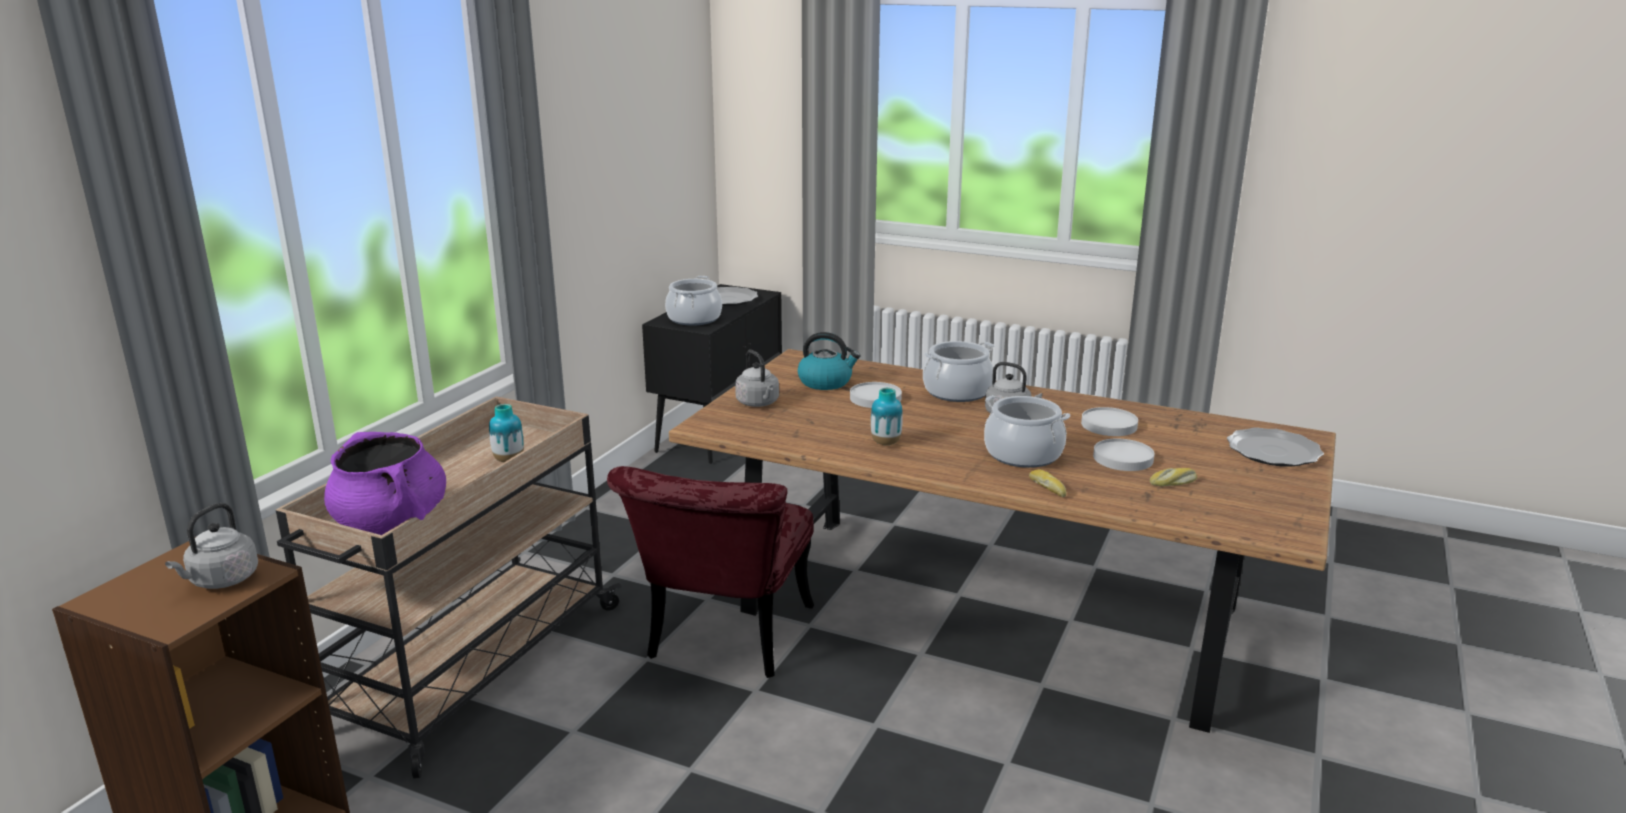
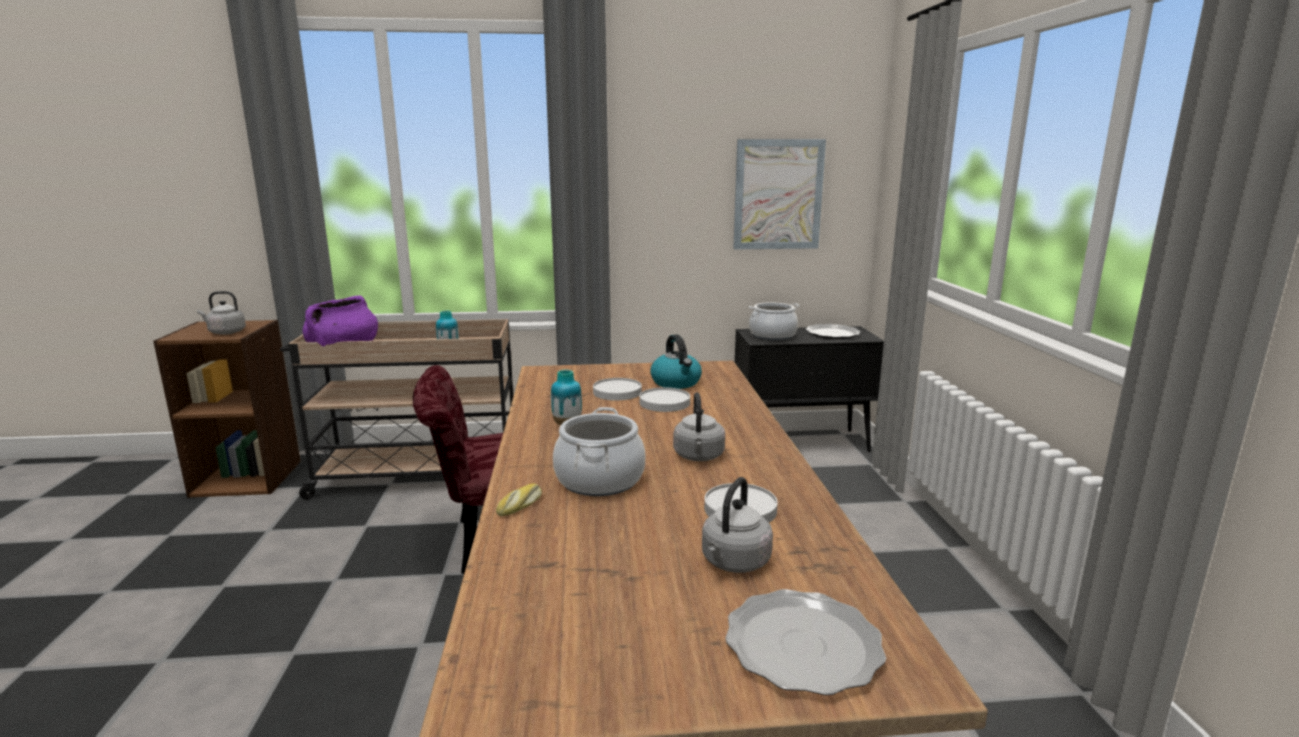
camera: 60 degrees right, 5 degrees down
grey kettle [735,350,779,407] -> grey kettle moved to [702,477,773,573]
cooking pot [923,341,994,402] -> none
white plate [1093,439,1154,471] -> white plate moved to [593,378,642,401]
bread [1150,468,1197,486] -> none
none -> picture [733,139,826,249]

